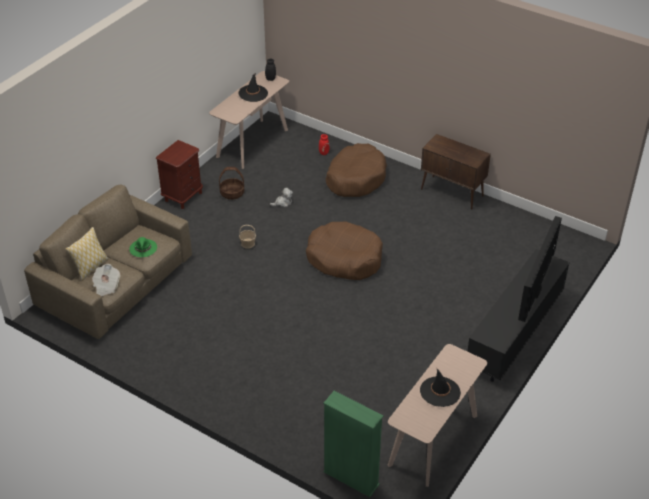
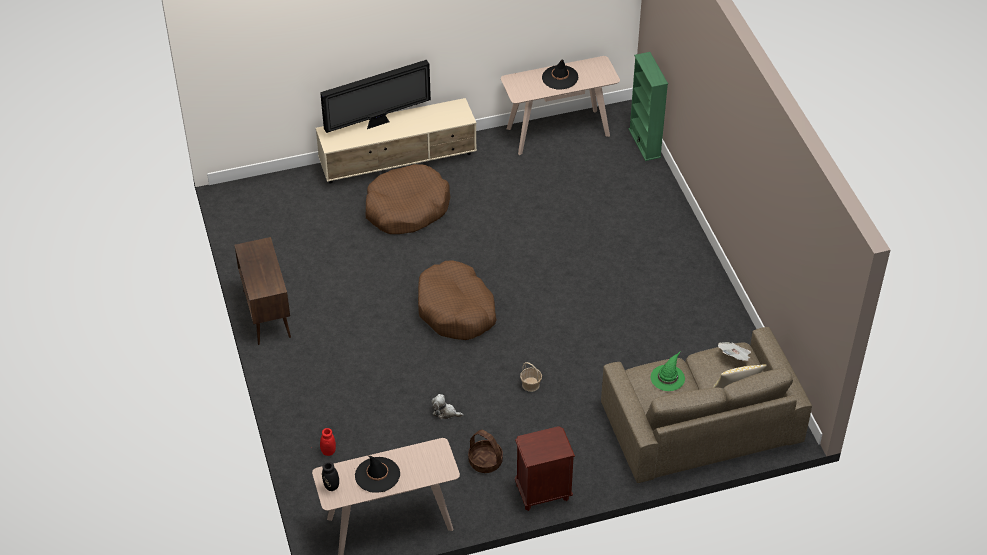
camera: 140 degrees left, 5 degrees up
brown dog bed [326,143,387,197] -> brown dog bed moved to [366,164,451,234]
black tv stand [467,249,570,382] -> beige tv stand [316,98,477,184]

